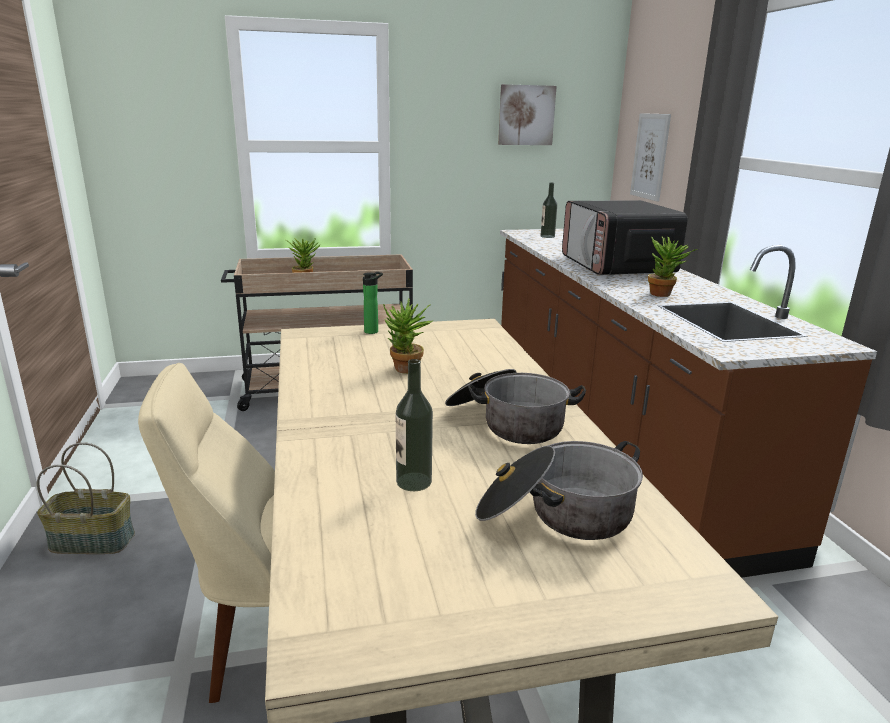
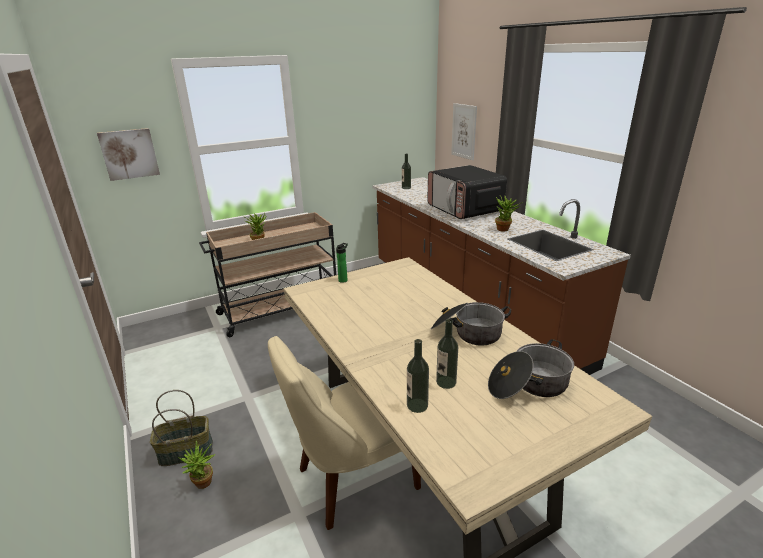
camera: 15 degrees left, 5 degrees up
potted plant [383,299,434,374] -> potted plant moved to [178,440,215,489]
picture [498,84,557,145] -> picture moved to [97,128,160,181]
none -> bottle [407,339,429,413]

